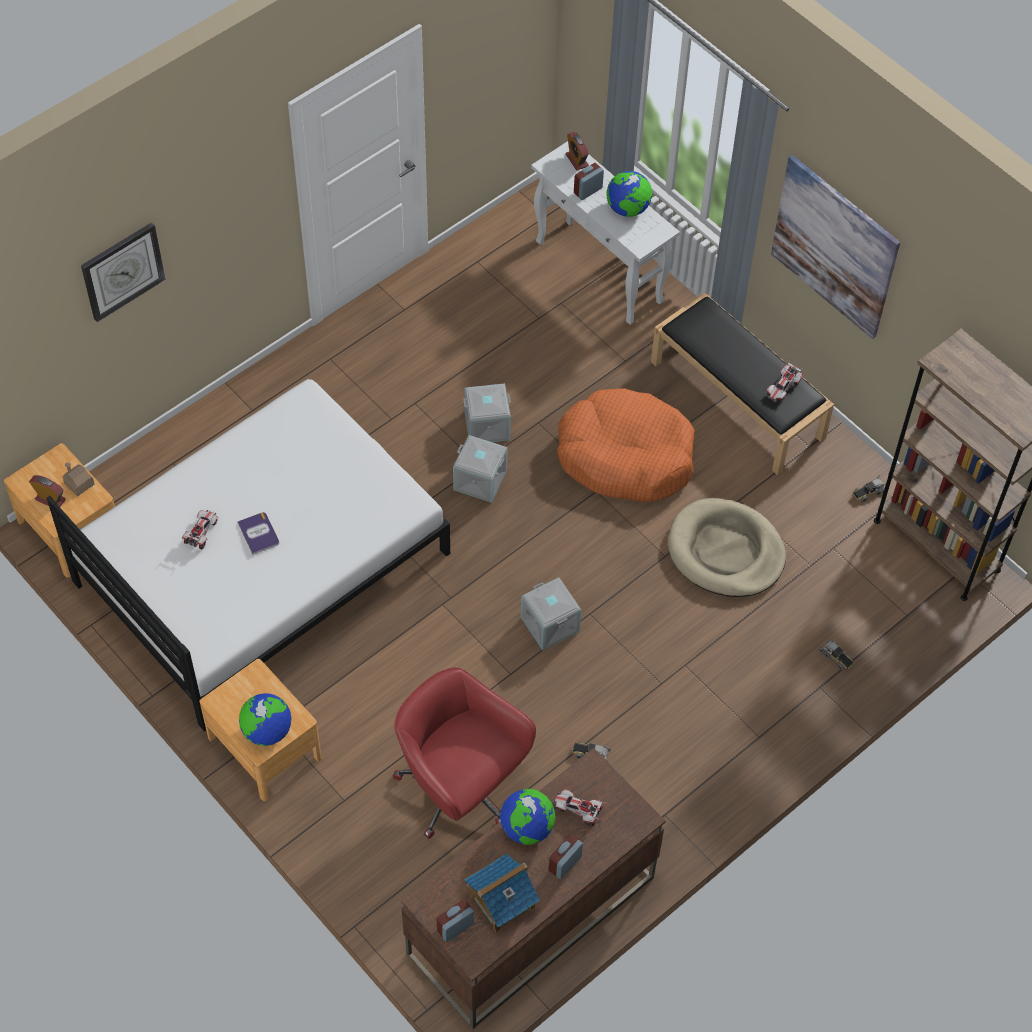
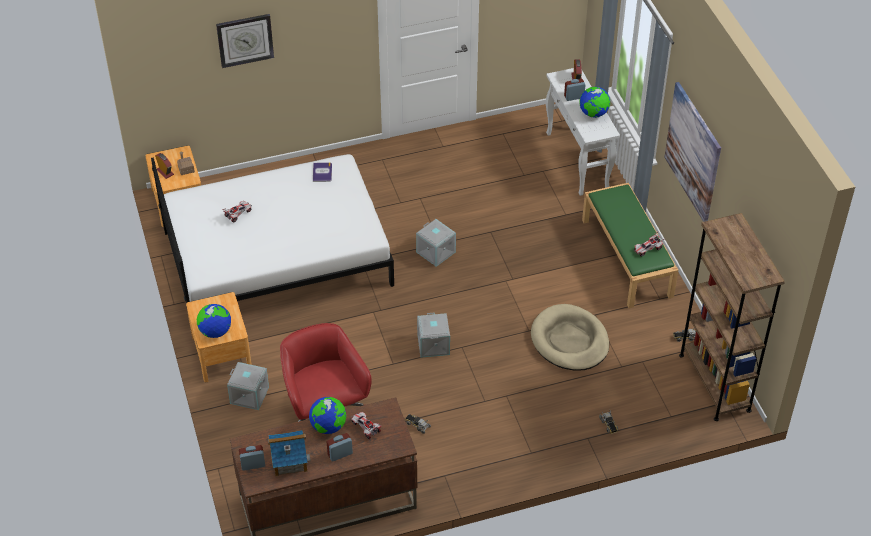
camera: 25 degrees right, 10 degrees down
book [237,512,279,555] -> book moved to [313,162,332,182]
grey storage box [463,383,511,442] -> grey storage box moved to [227,362,269,410]
orange dog bed [557,388,695,502] -> none
black bench [651,292,834,475] -> green bench [582,183,678,308]

